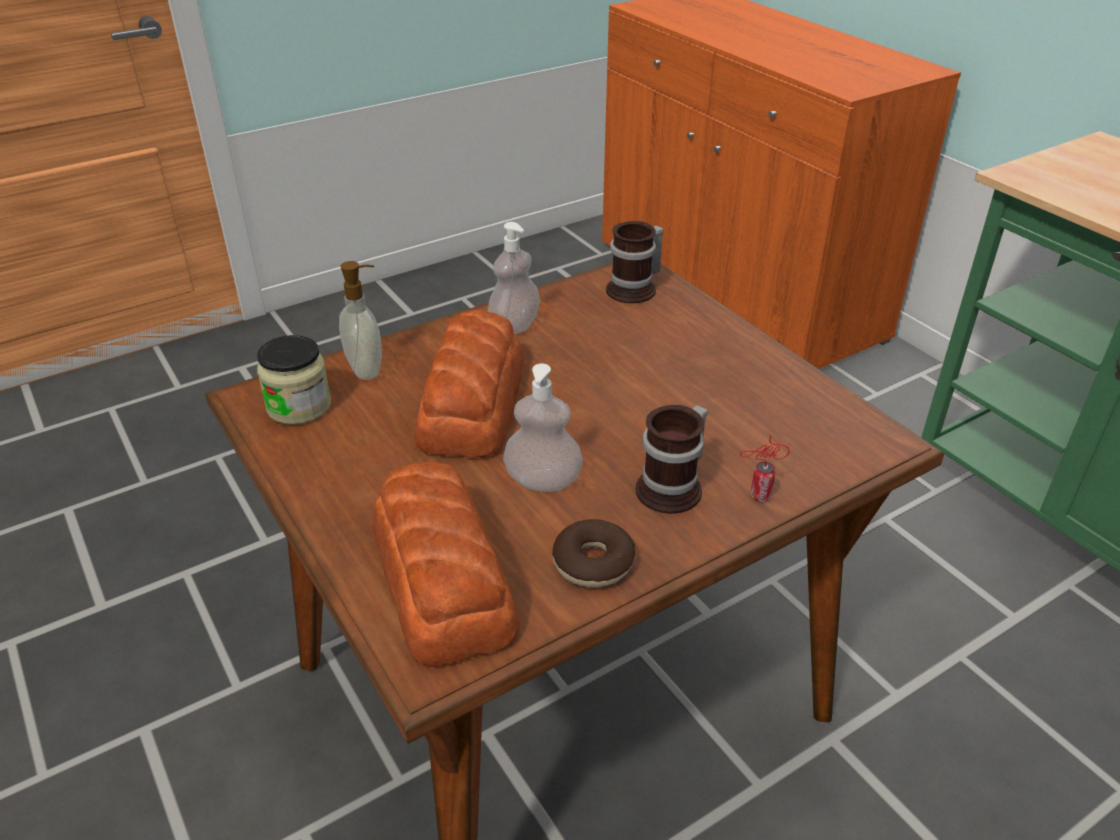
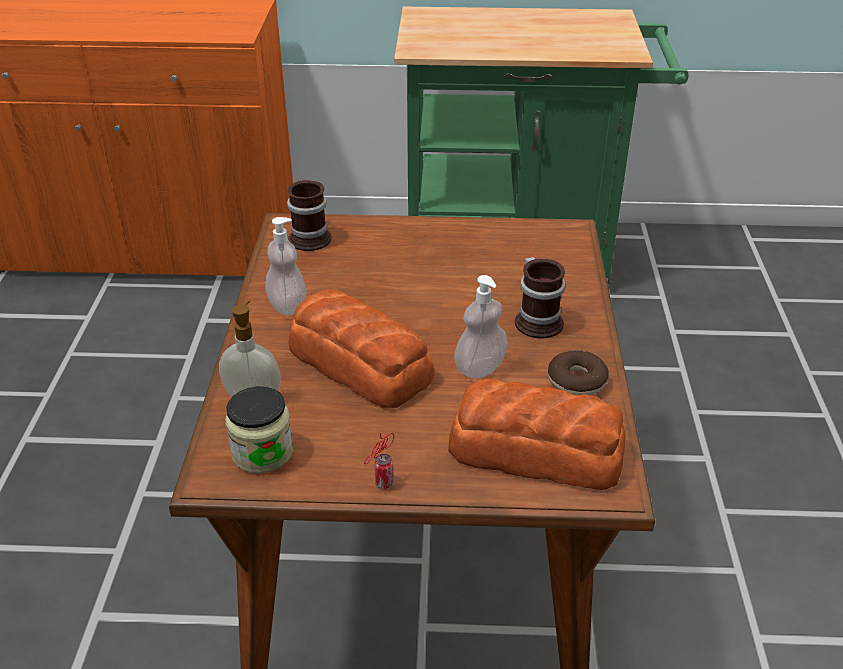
camera: 55 degrees left, 0 degrees up
can [740,435,790,502] -> can moved to [364,433,394,489]

